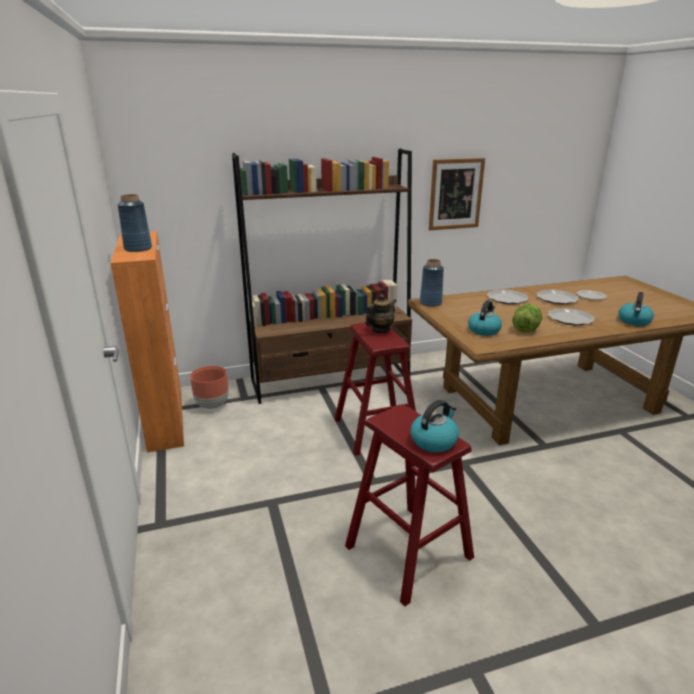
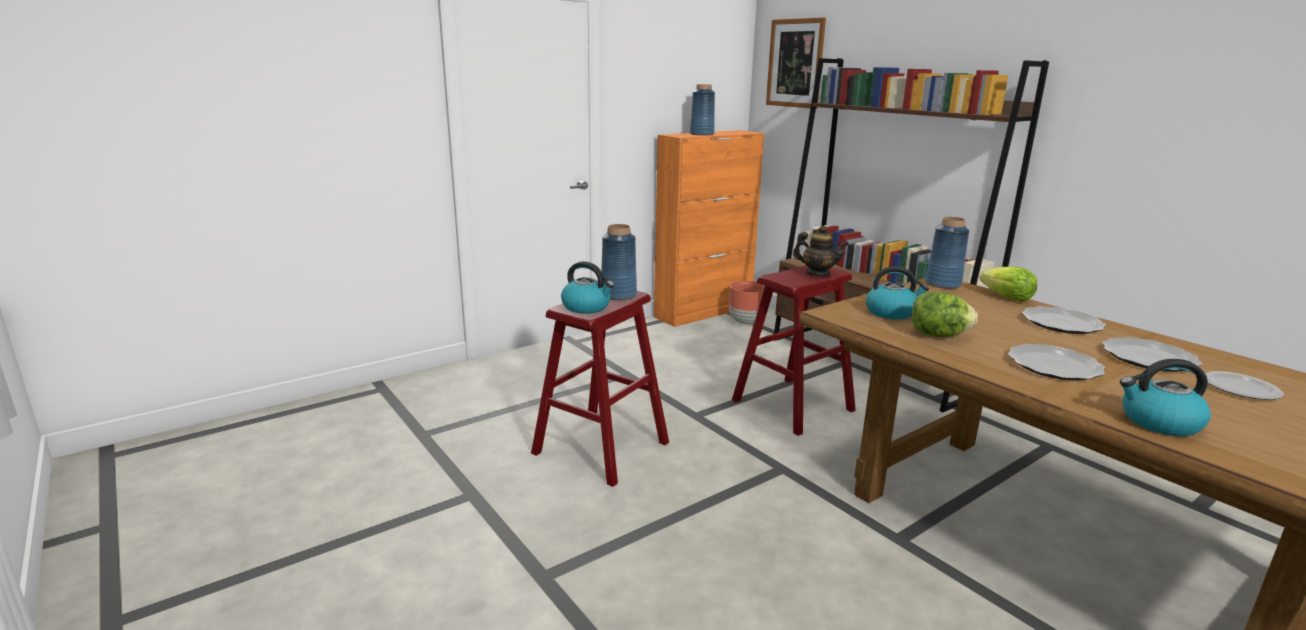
camera: 70 degrees right, 5 degrees down
picture [429,158,485,230] -> picture moved to [766,17,826,109]
none -> blue vase [601,224,637,300]
none -> lettuce [979,266,1037,301]

